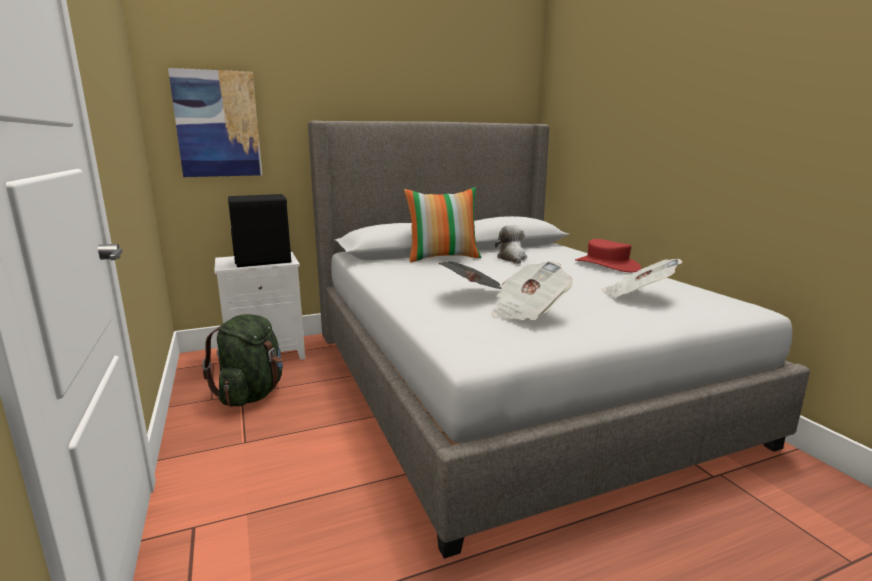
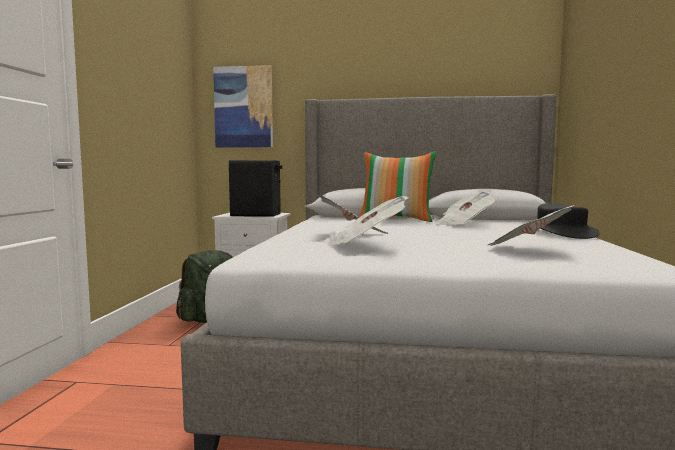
camera: 30 degrees right, 10 degrees down
plush toy [495,225,527,264] -> newspaper [436,192,495,225]
red hat [575,239,641,272] -> black hat [537,203,600,239]

